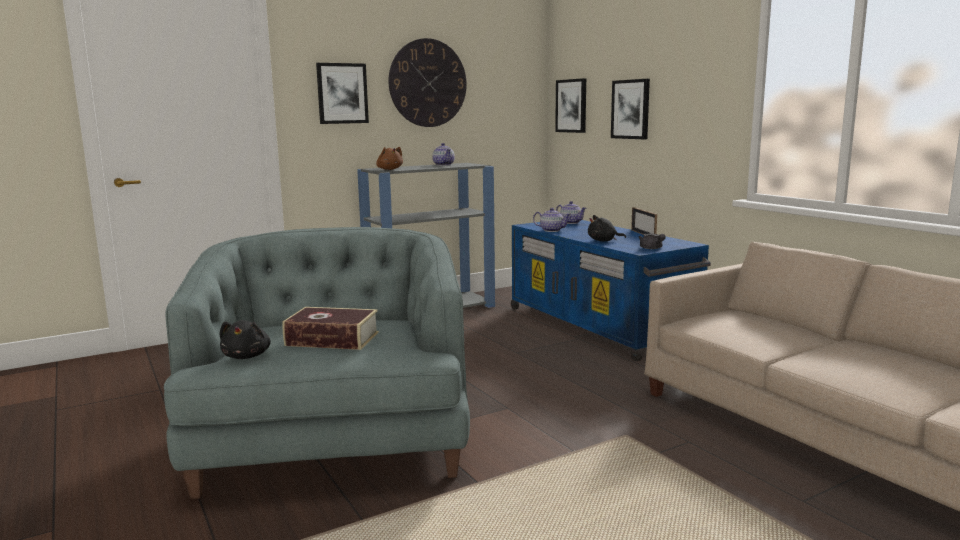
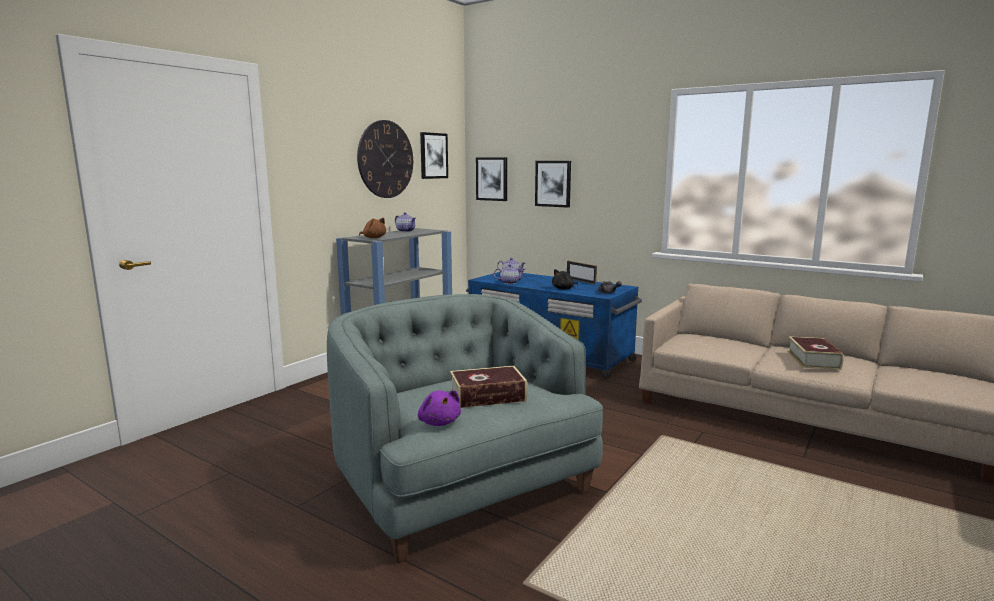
camera: 25 degrees left, 0 degrees up
black plush toy [220,320,271,359] -> purple plush toy [418,390,461,426]
picture [316,63,369,124] -> picture moved to [420,132,448,179]
none -> book [787,336,844,370]

